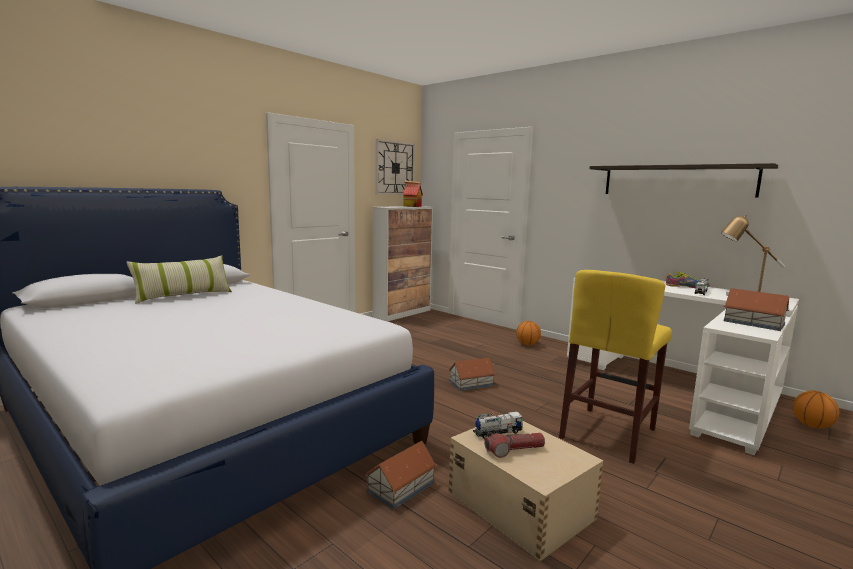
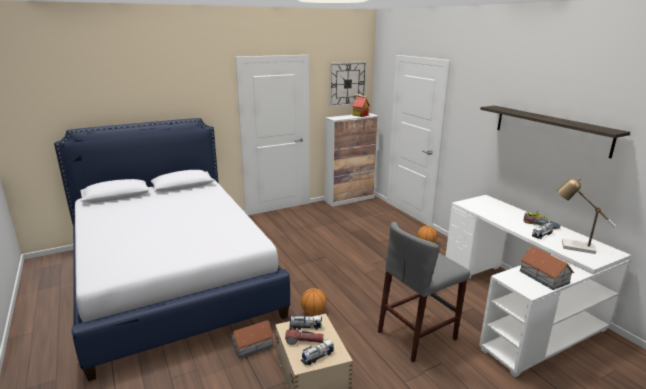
camera: 20 degrees right, 10 degrees up
pillow [127,255,232,304] -> none
toy house [449,358,496,391] -> none
yellow stool [559,270,672,464] -> grey stool [378,222,470,362]
basketball [793,391,839,429] -> basketball moved to [301,288,327,315]
none -> toy truck [301,339,334,365]

